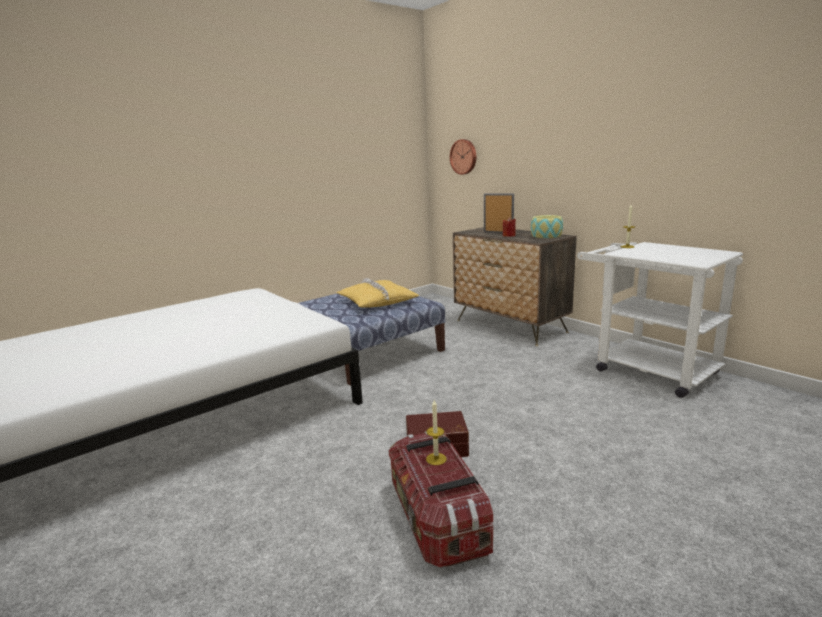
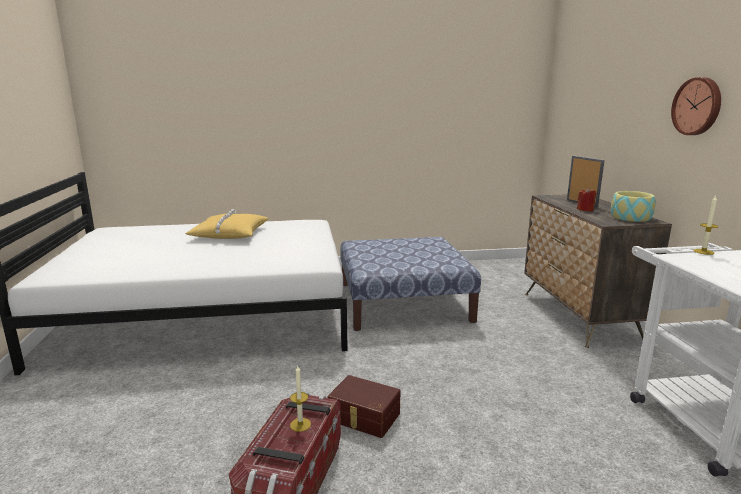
camera: 30 degrees right, 0 degrees up
yellow pillow [336,278,419,308] -> yellow pillow moved to [185,209,268,239]
wall clock [450,139,476,175] -> wall clock moved to [671,77,721,135]

